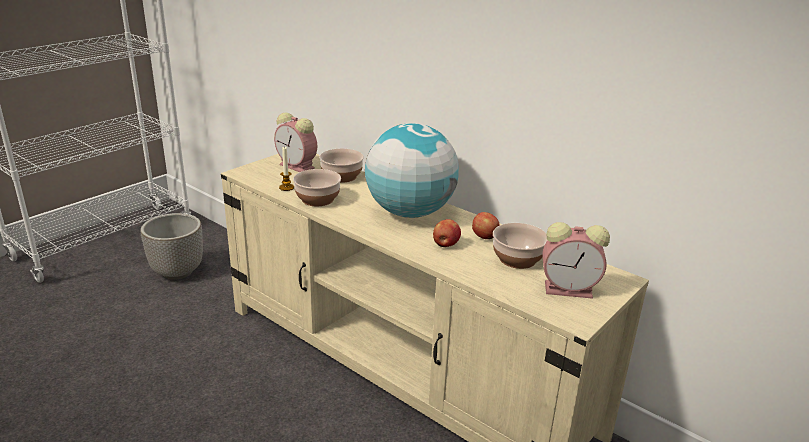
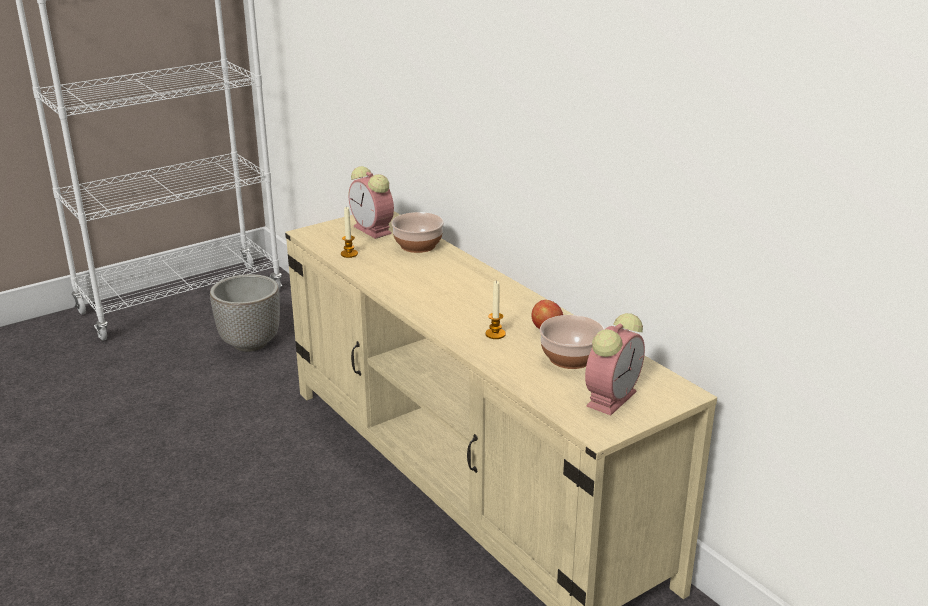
camera: 15 degrees right, 0 degrees up
bowl [293,169,341,206] -> none
globe [365,123,459,218] -> none
apple [433,219,461,247] -> candle [485,280,506,339]
alarm clock [543,222,610,299] -> alarm clock turned 75 degrees counterclockwise [585,313,645,415]

